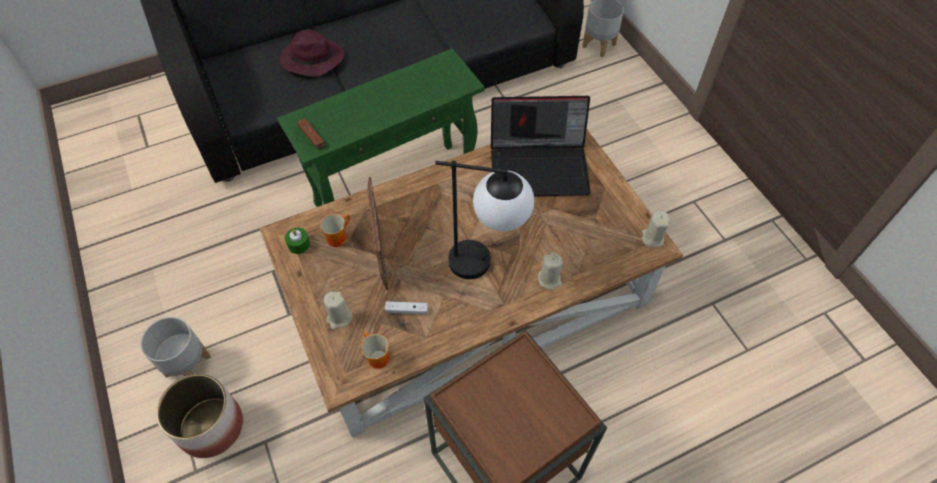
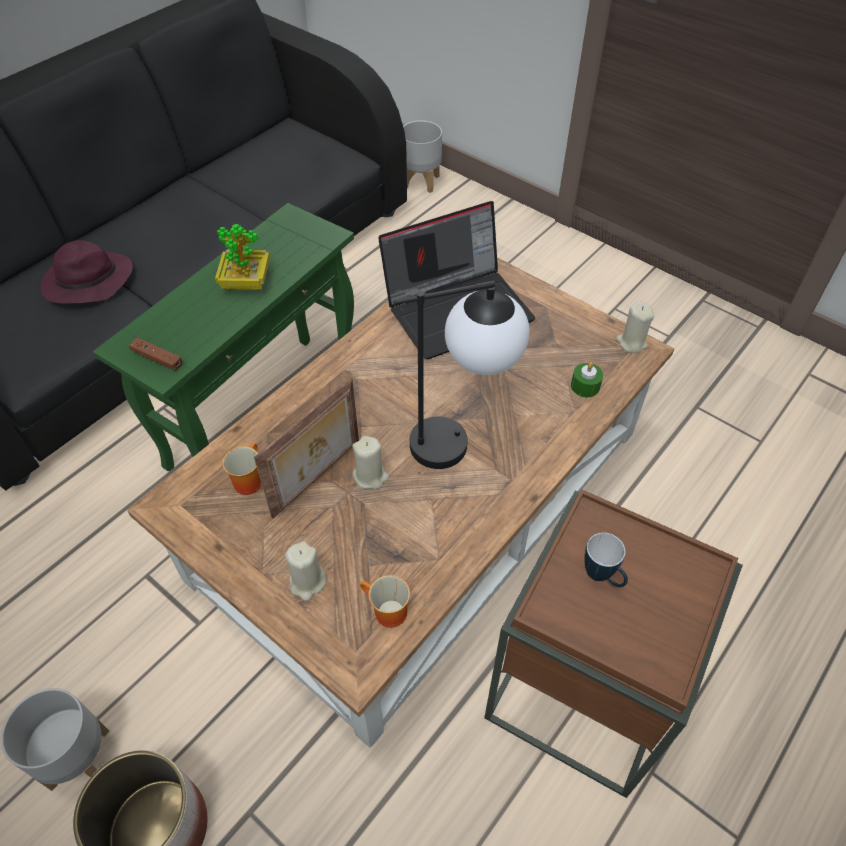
camera: 25 degrees left, 5 degrees down
green candle [285,228,310,254] -> green candle moved to [571,362,603,397]
picture frame [367,177,388,290] -> picture frame turned 105 degrees counterclockwise [254,376,359,518]
white game controller [385,301,428,314] -> none
beige candle [538,252,562,290] -> beige candle moved to [352,436,389,489]
none -> potted plant [215,224,270,290]
none -> mug [584,533,628,587]

